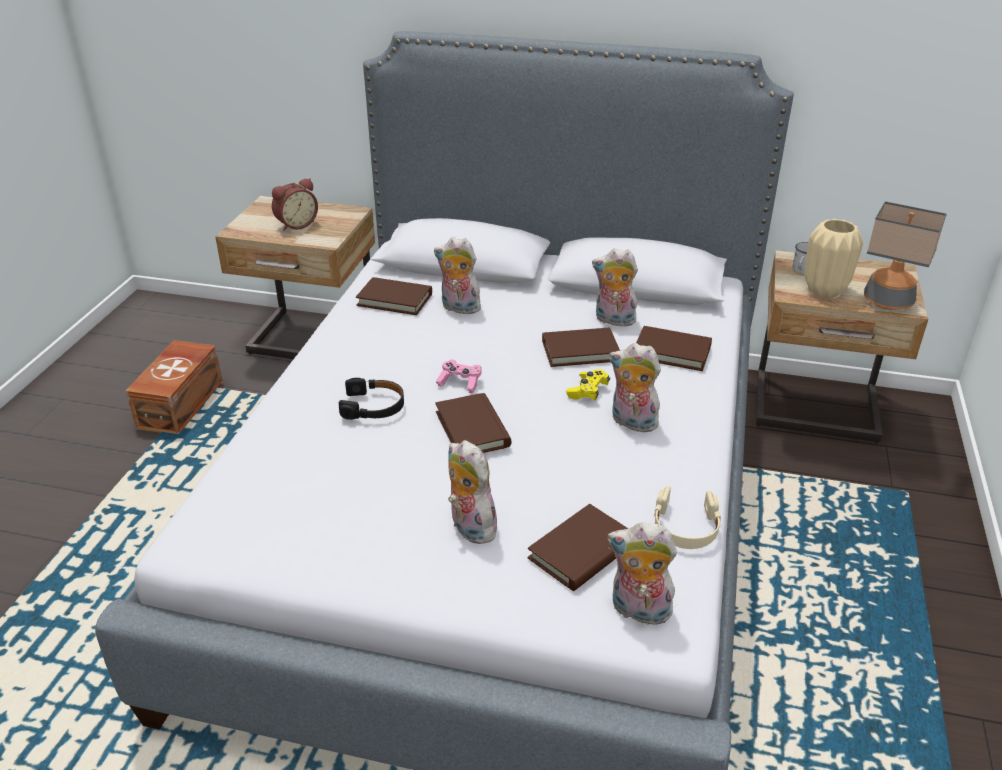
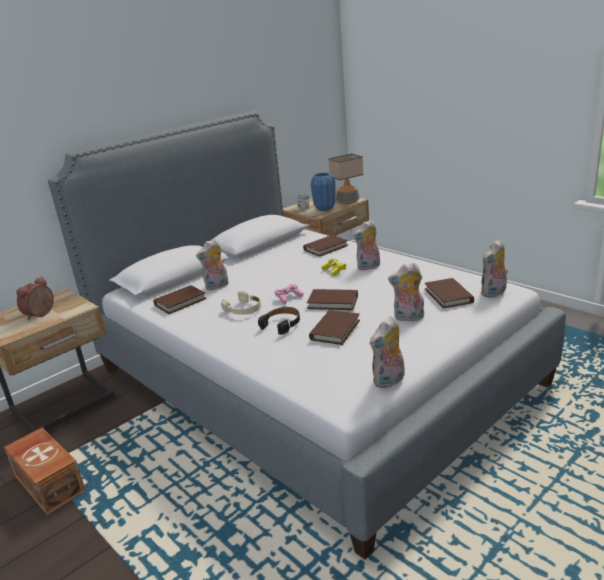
camera: 55 degrees left, 10 degrees down
alarm clock [272,178,318,231] -> alarm clock turned 150 degrees counterclockwise [16,277,54,320]
brown book [542,328,620,367] -> brown book moved to [309,310,360,345]
plush toy [592,248,638,327] -> plush toy moved to [370,316,405,388]
beige headphones [654,486,721,549] -> beige headphones moved to [221,291,261,315]
beige vase [804,219,863,298] -> blue vase [311,173,335,211]

